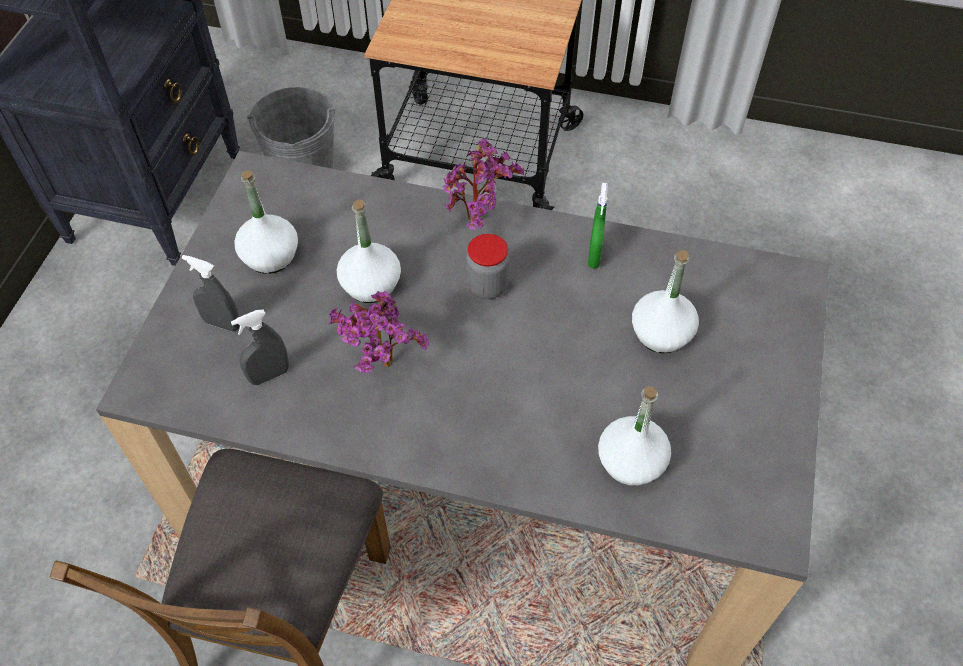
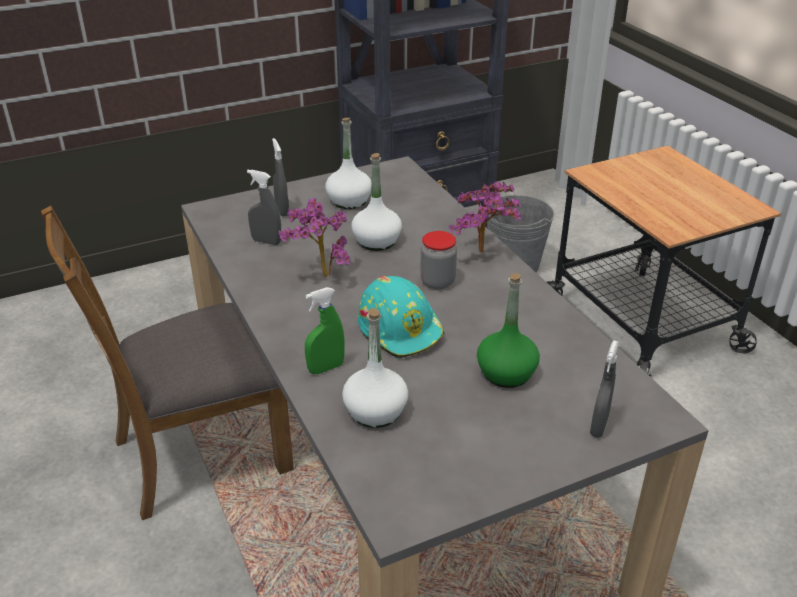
camera: 50 degrees right, 20 degrees down
green spray bottle [588,183,608,269] -> green spray bottle moved to [305,287,345,374]
white bottle [632,250,699,353] -> green bottle [477,273,540,388]
none -> turquoise hard hat [358,276,445,359]
none -> grey spray bottle [590,340,619,438]

